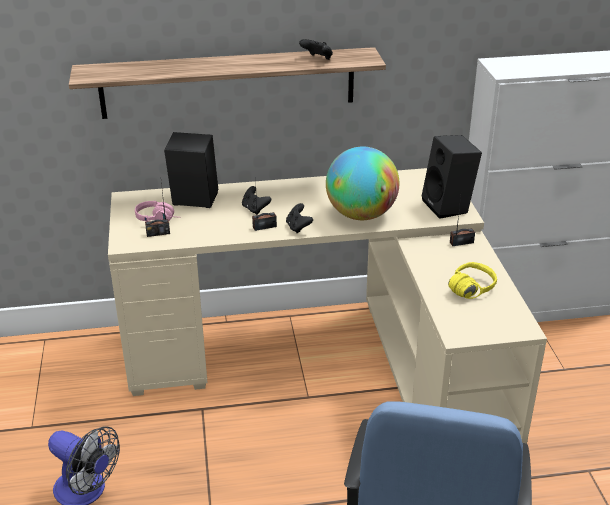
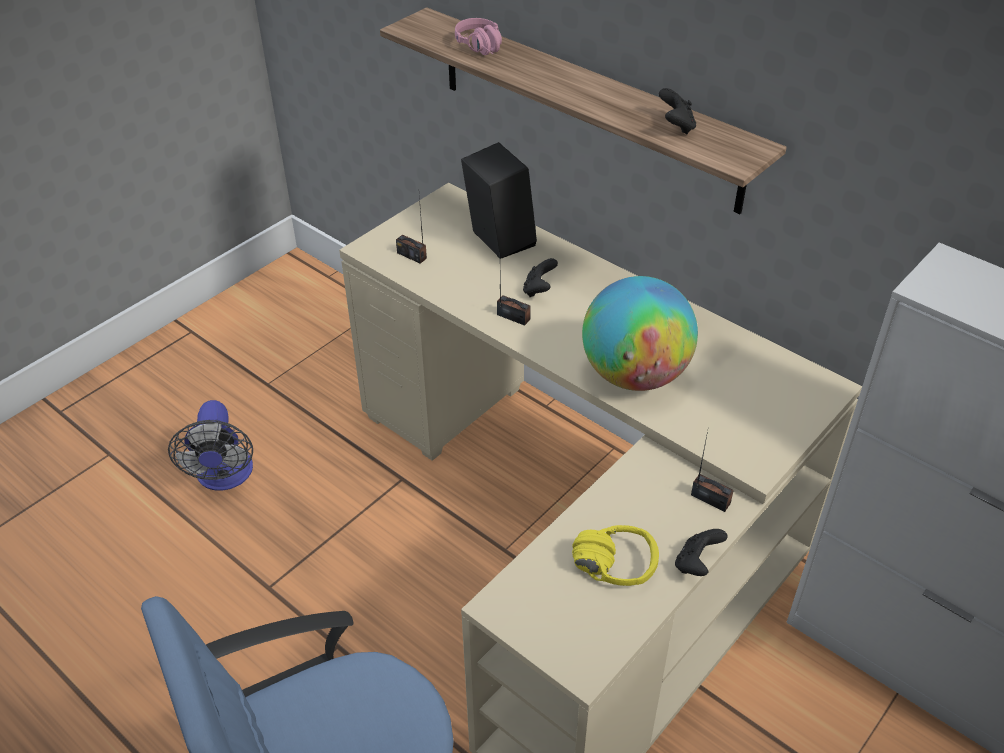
camera: 50 degrees right, 10 degrees up
pink headphones [135,201,181,222] -> pink headphones moved to [455,18,502,55]
black game controller [286,203,313,233] -> black game controller moved to [675,529,728,576]
black speaker [422,135,482,219] -> none

